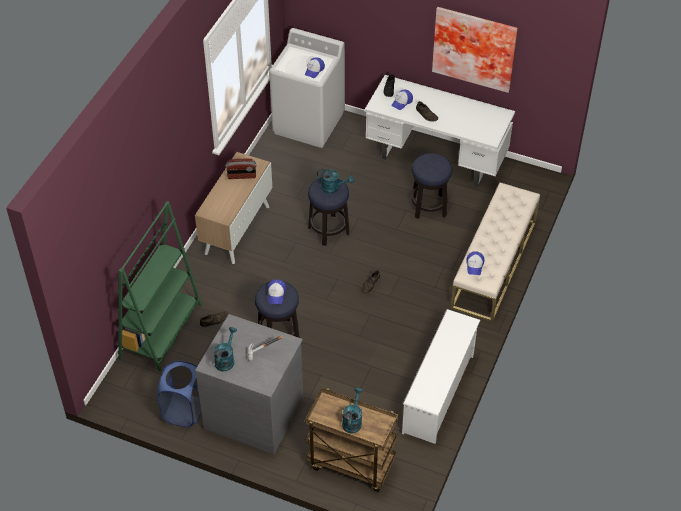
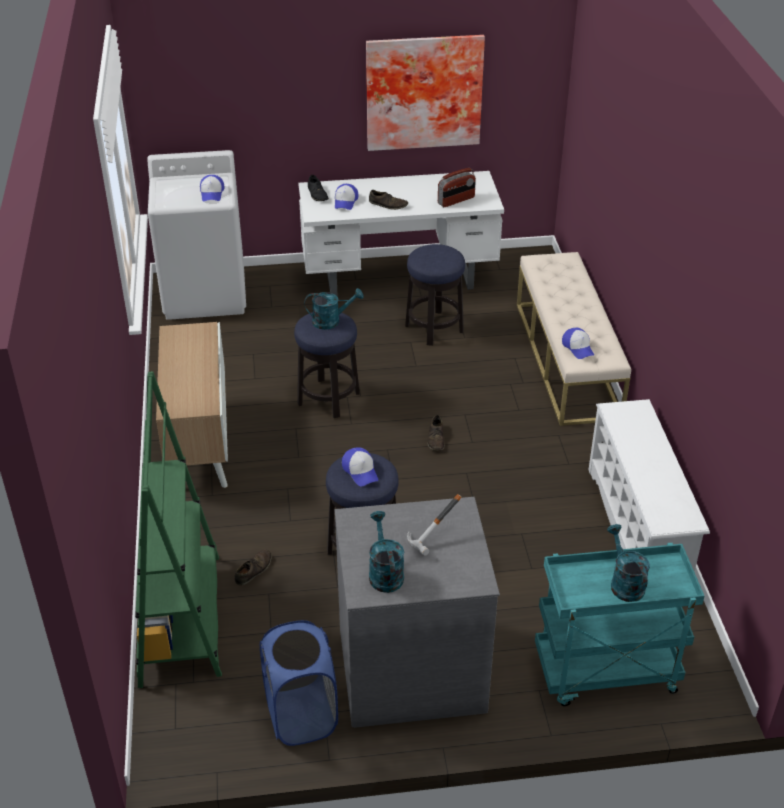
camera: 30 degrees left, 10 degrees down
radio [226,159,257,179] -> radio moved to [438,168,476,207]
brown cart [305,388,398,492] -> turquoise cart [535,543,704,706]

